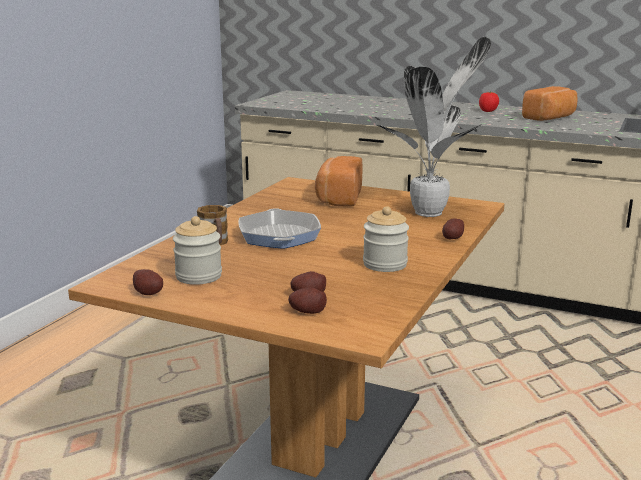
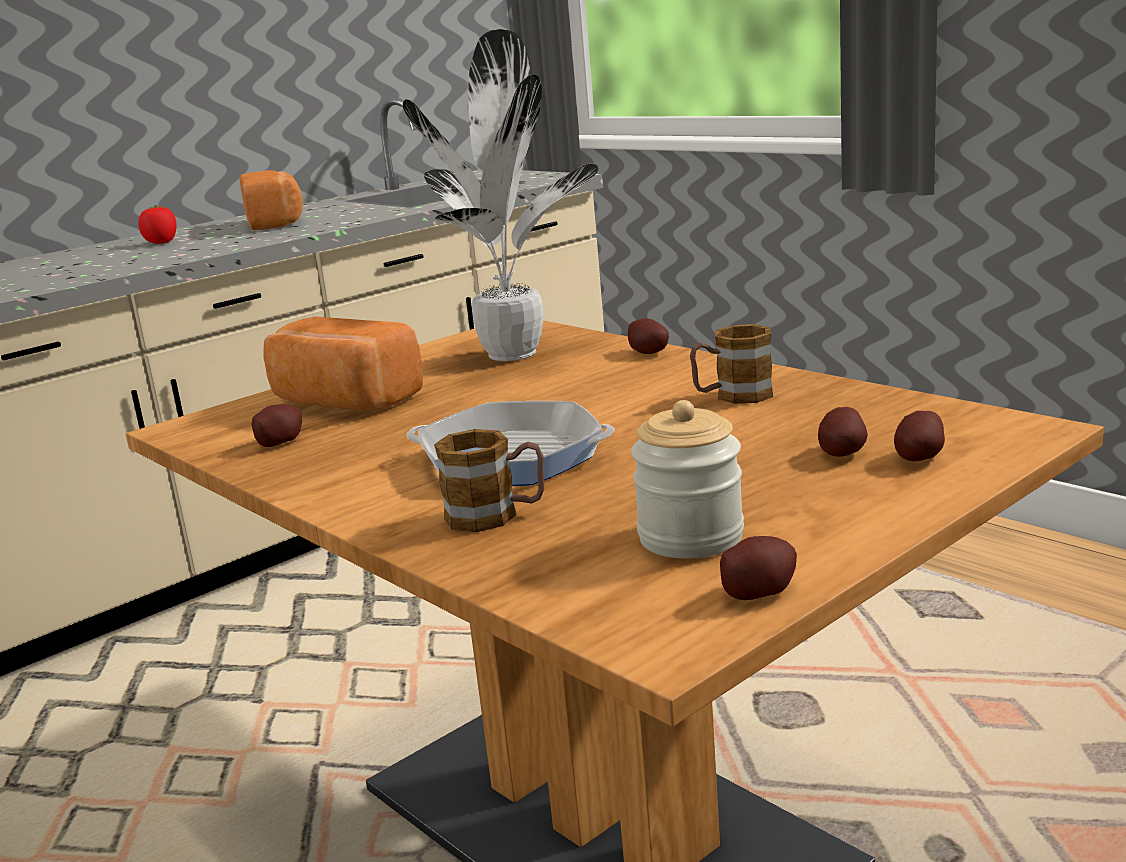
camera: 65 degrees left, 0 degrees up
jar [363,206,409,272] -> mug [690,324,773,404]
none -> potato [251,404,302,447]

